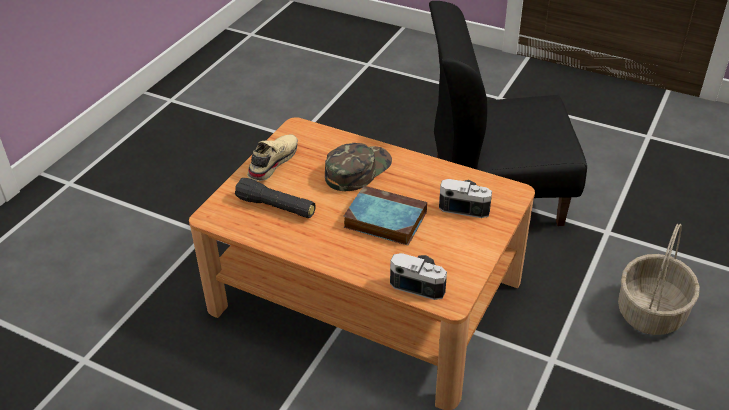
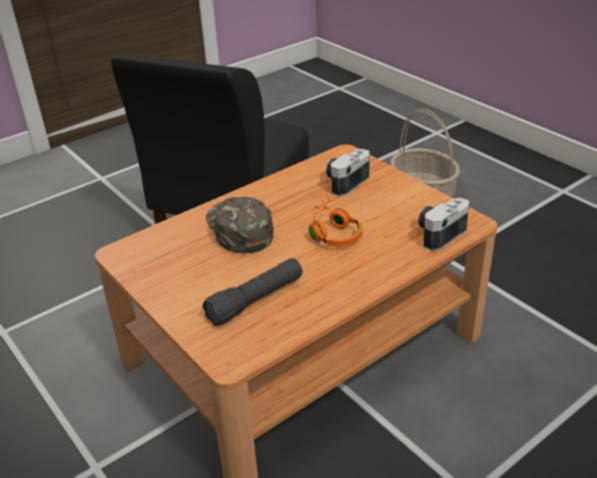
camera: 65 degrees left, 5 degrees down
beige shoe [247,134,298,181] -> none
book [343,186,427,245] -> orange headphones [309,195,363,246]

